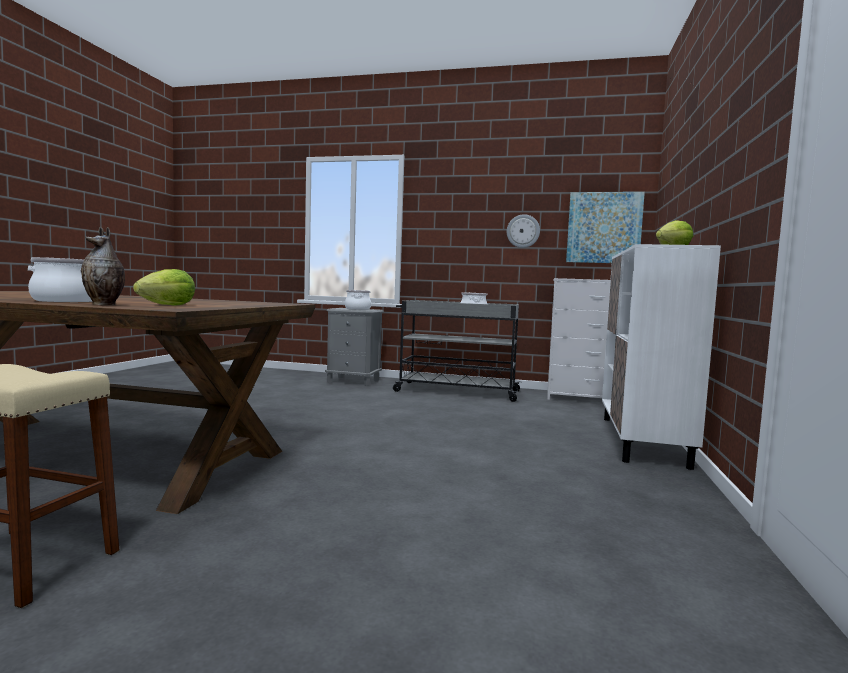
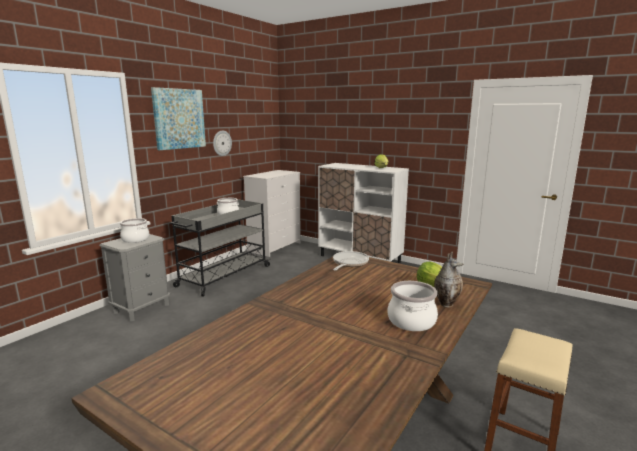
camera: 70 degrees left, 10 degrees up
picture [566,192,645,263] -> picture moved to [151,87,206,150]
none -> frying pan [333,251,369,270]

